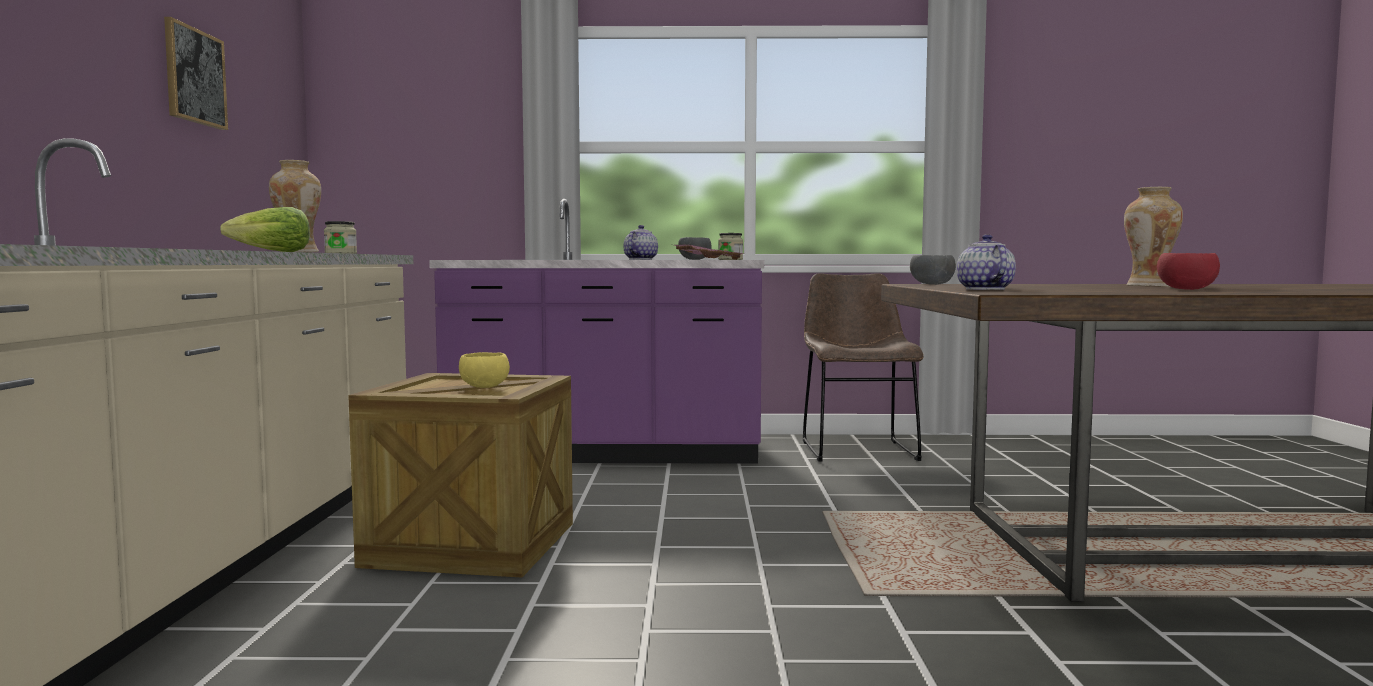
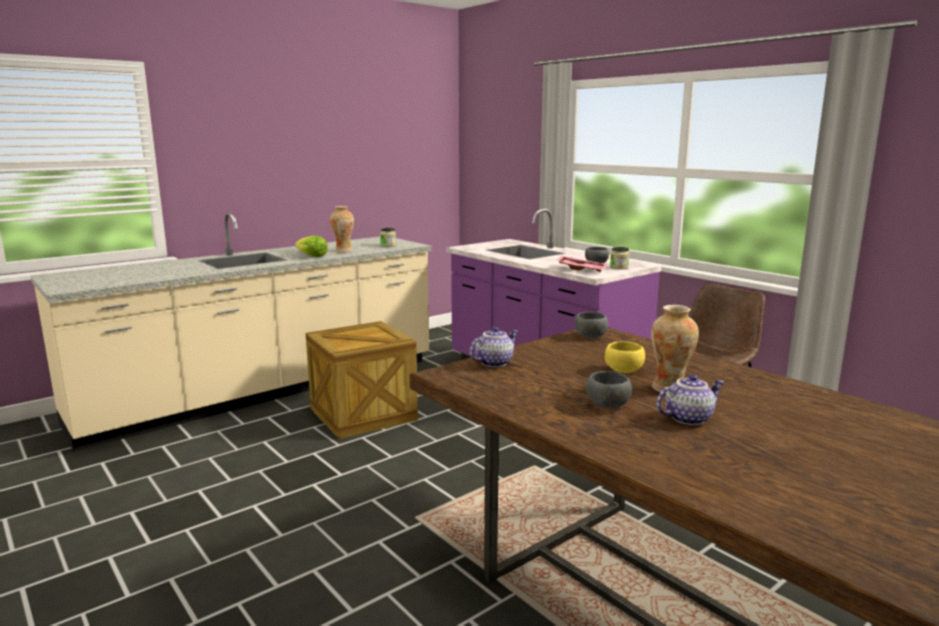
camera: 50 degrees right, 10 degrees up
picture [164,17,228,130] -> none
yellow bowl [459,352,510,388] -> yellow bowl moved to [605,341,645,373]
teapot [623,225,658,260] -> teapot moved to [657,374,724,425]
red bowl [1157,253,1220,290] -> grey bowl [586,371,632,408]

